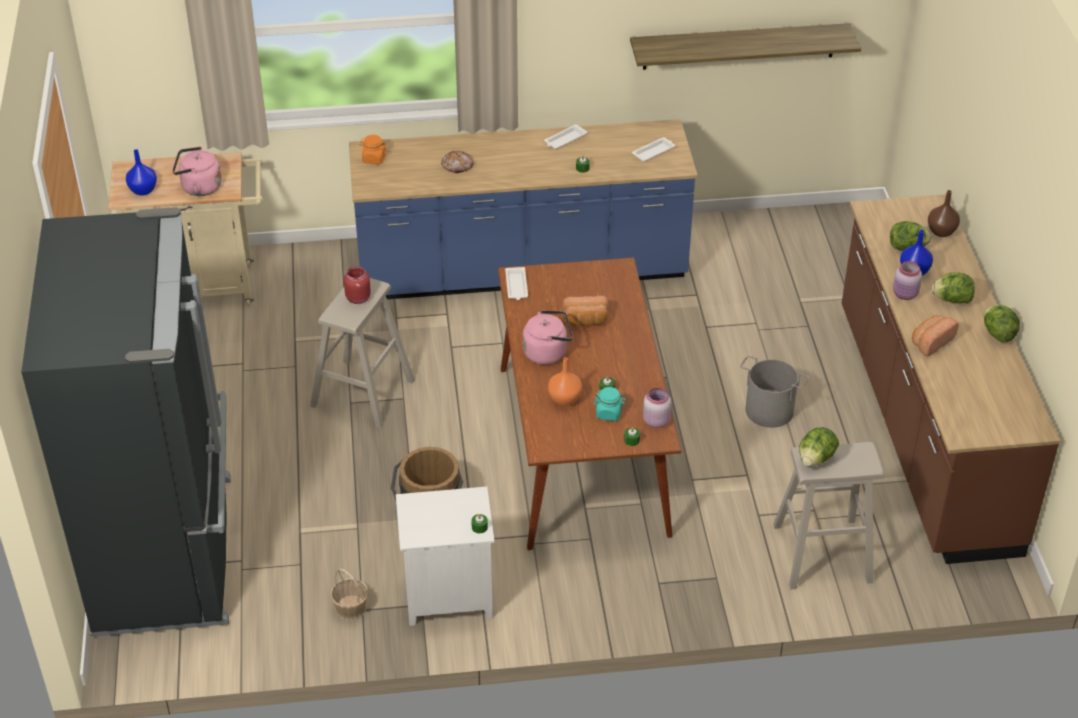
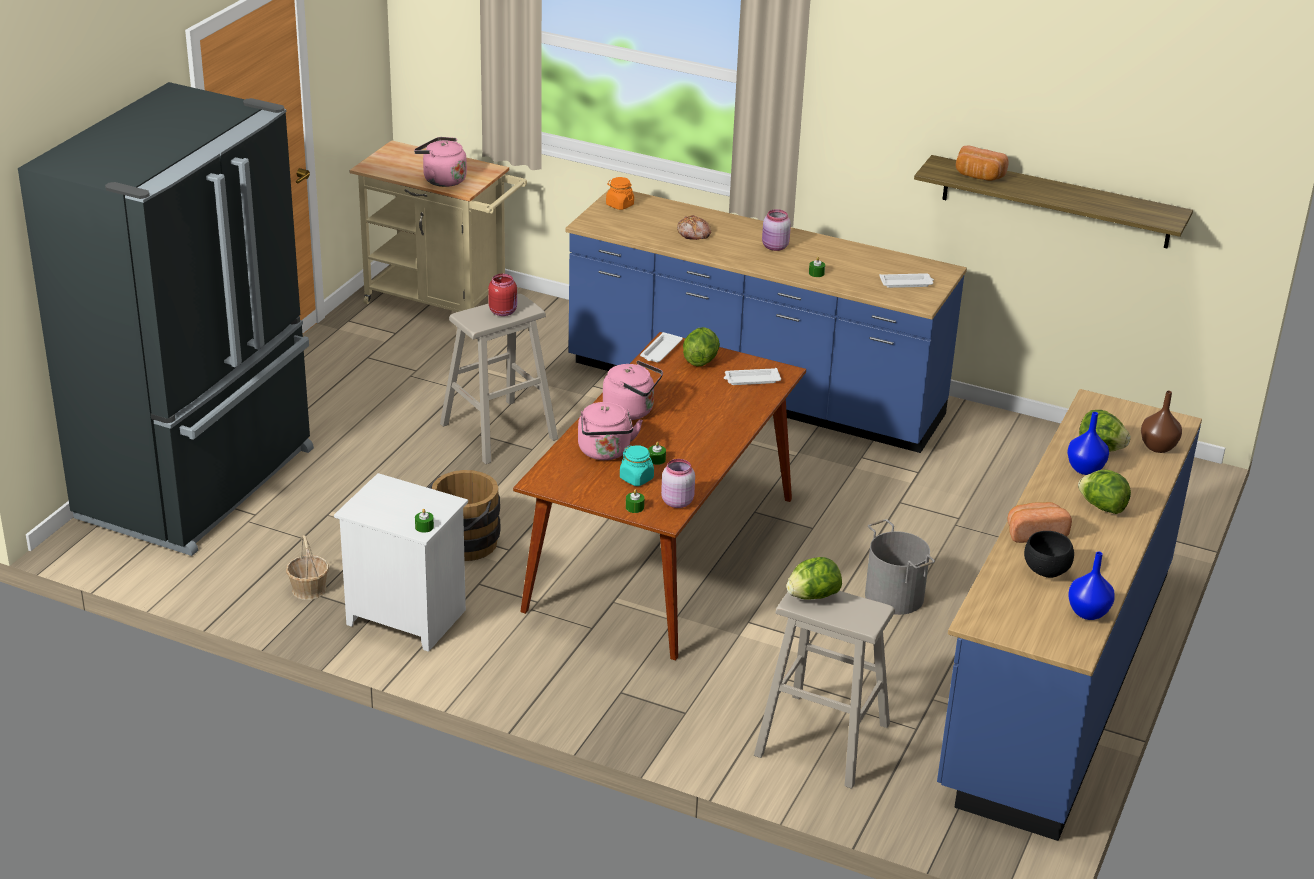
camera: 30 degrees right, 10 degrees down
blue vase [126,149,157,196] -> blue vase moved to [1068,551,1115,620]
white tray [544,124,587,149] -> white tray moved to [724,368,781,385]
orange vase [548,357,582,406] -> pink kettle [578,402,643,460]
bread [562,296,609,326] -> bread moved to [956,146,1009,181]
brown counter [842,194,1060,564] -> blue counter [937,389,1202,841]
pink jar [893,261,922,300] -> pink jar moved to [762,209,791,251]
lettuce [984,305,1020,343] -> lettuce moved to [683,327,720,367]
none -> black bowl [1024,531,1074,578]

